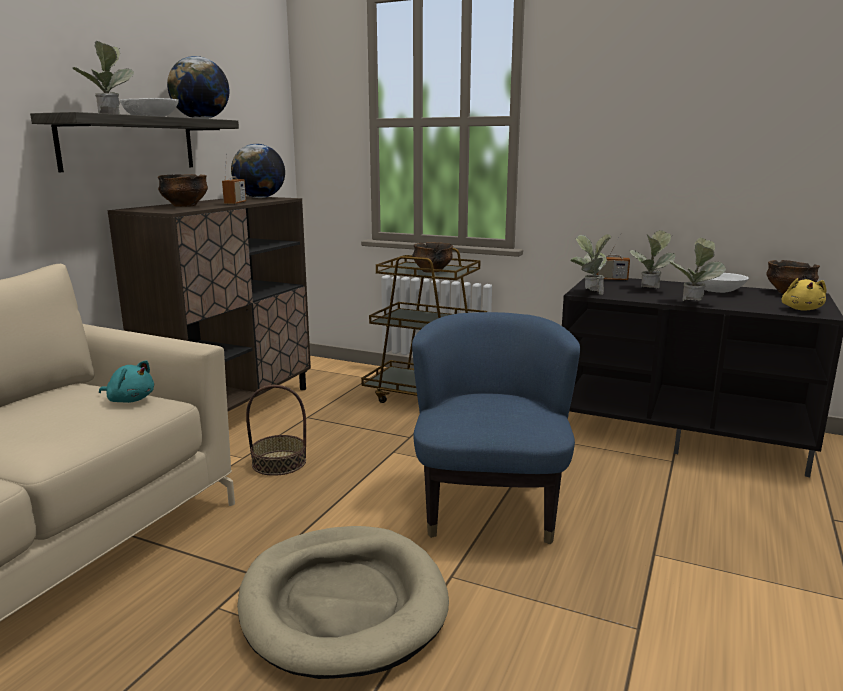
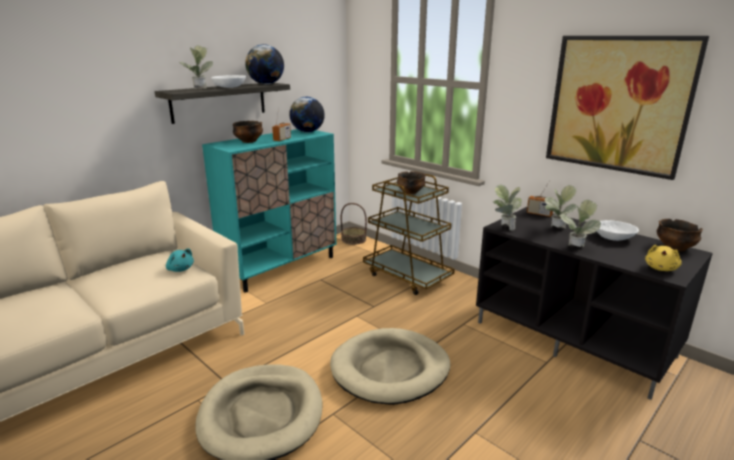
camera: 20 degrees right, 5 degrees up
brown cabinet [107,196,311,411] -> turquoise cabinet [202,129,336,293]
basket [246,385,306,476] -> basket moved to [341,203,367,245]
blue armchair [412,312,580,544] -> beige dog bed [330,328,450,405]
none -> picture [546,36,709,180]

